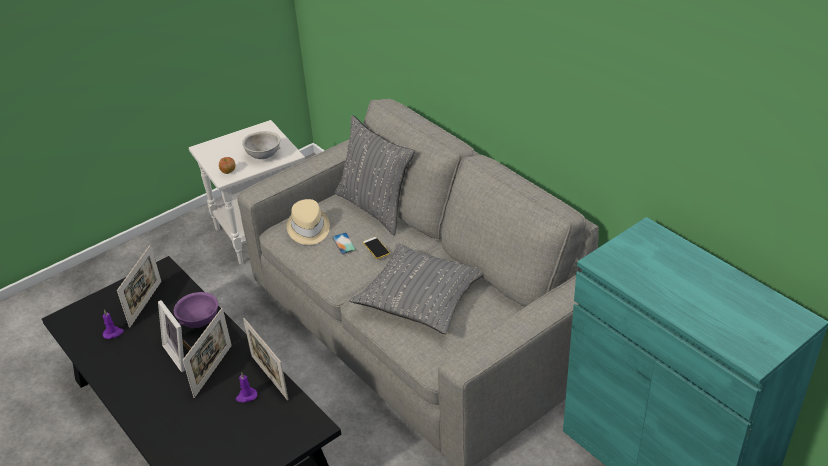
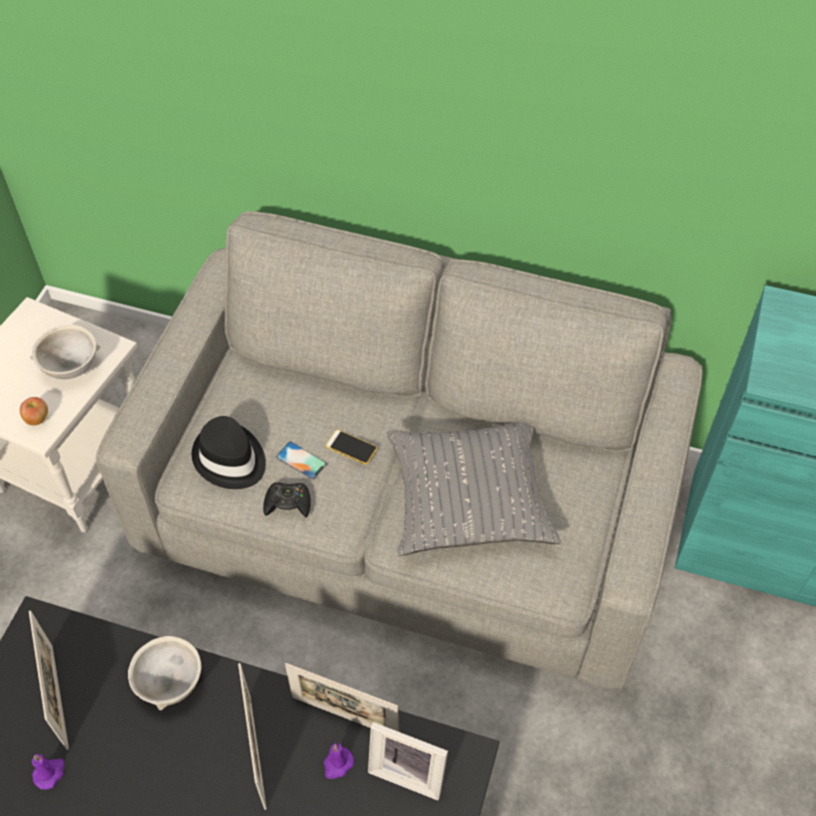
camera: 35 degrees left, 15 degrees up
picture frame [158,300,191,372] -> picture frame moved to [368,722,448,801]
purple bowl [174,292,218,328] -> grey bowl [128,636,201,710]
beige hat [286,199,330,245] -> black hat [192,416,266,489]
grey pillow [335,115,415,235] -> none
none -> black game controller [263,482,311,517]

